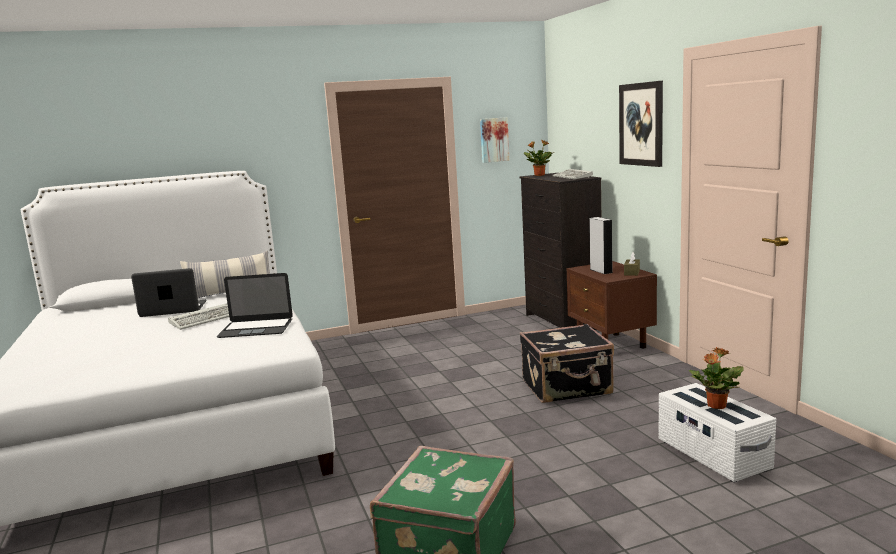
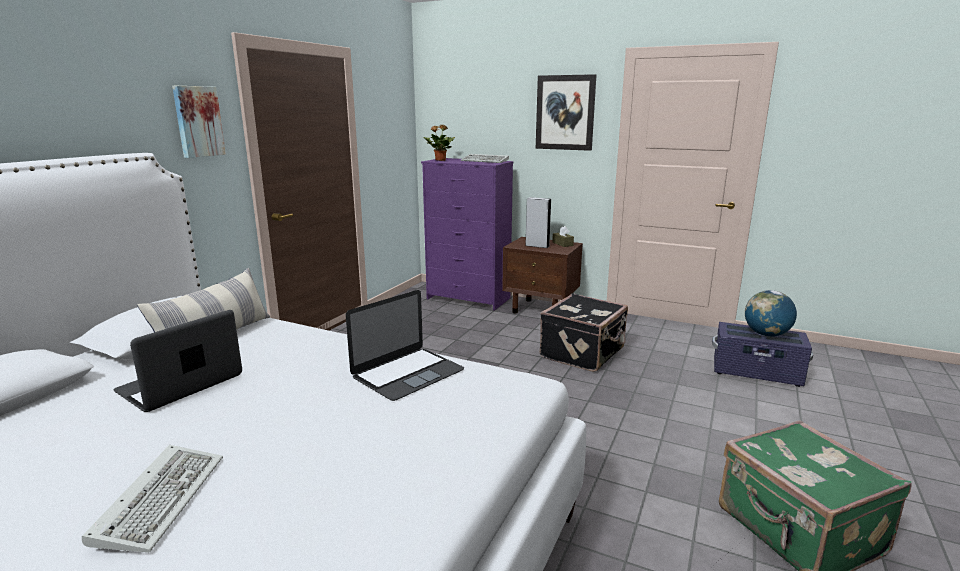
camera: 45 degrees left, 5 degrees up
keyboard [168,303,229,330] -> keyboard moved to [82,445,223,553]
picture [480,117,509,163] -> picture moved to [172,86,226,158]
black dresser [520,173,601,330] -> purple dresser [421,158,514,311]
white storage box [659,383,776,482] -> purple storage box [712,322,813,387]
potted plant [689,347,744,409] -> globe [745,290,797,337]

